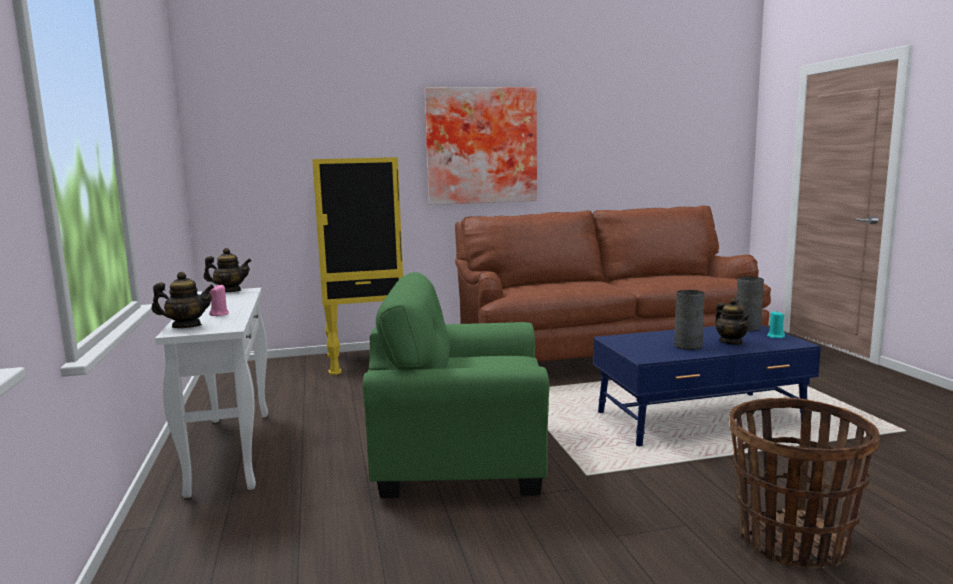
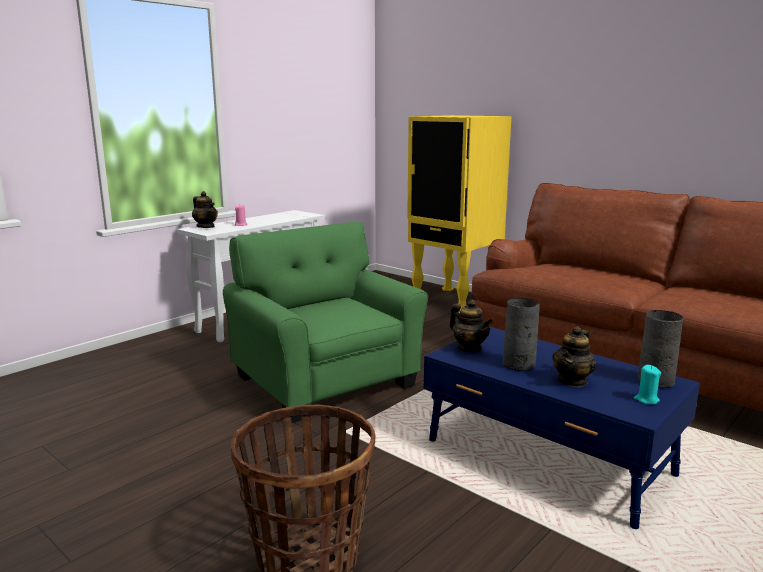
camera: 55 degrees right, 5 degrees up
teapot [204,248,251,292] -> teapot moved to [449,300,493,352]
picture [425,87,537,205] -> none

